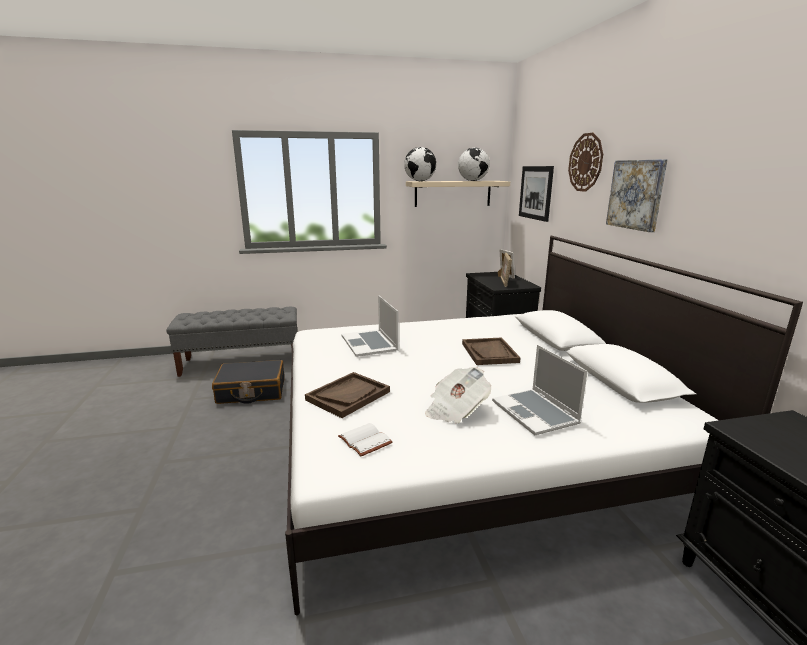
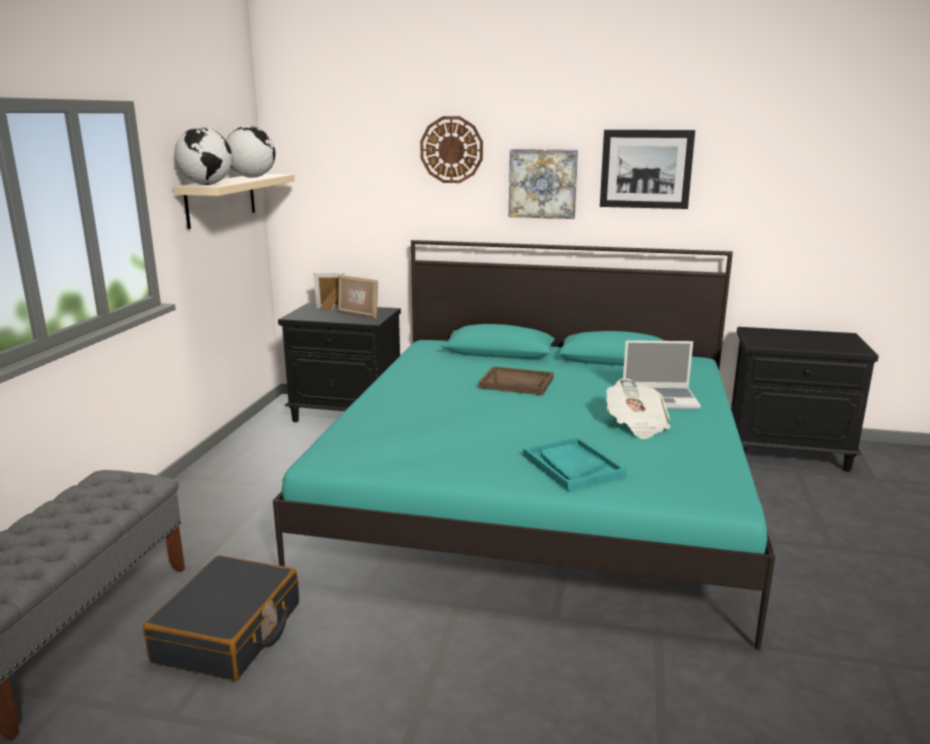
camera: 65 degrees left, 0 degrees up
white bed [285,235,803,615] -> turquoise bed [273,240,775,650]
brown tray [305,372,390,418] -> turquoise tray [523,437,627,491]
white book [338,423,393,457] -> none
laptop [341,295,399,357] -> none
picture [519,166,554,222] -> picture moved to [600,130,695,209]

